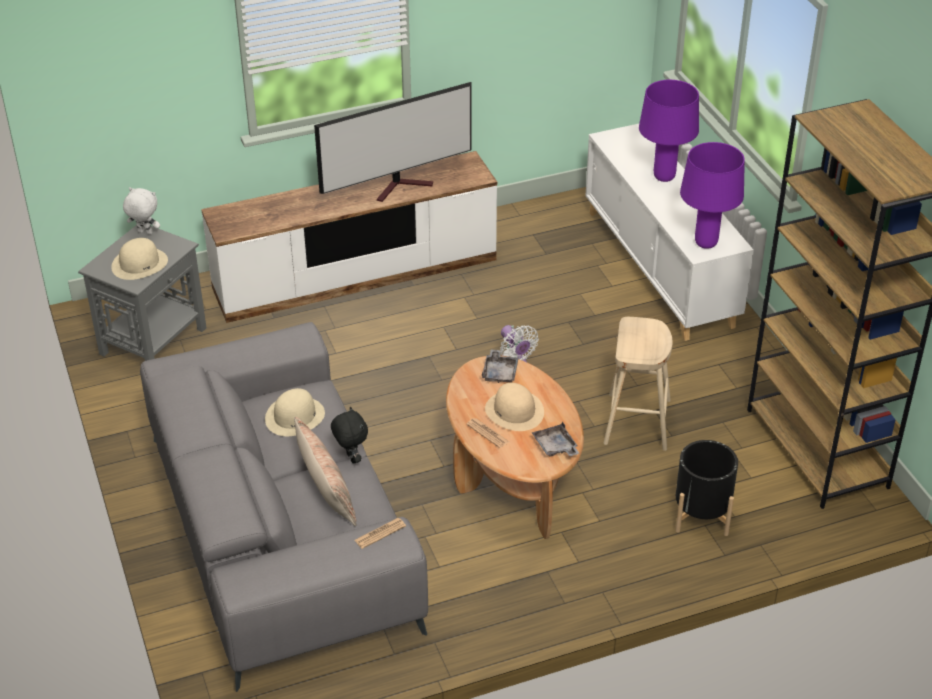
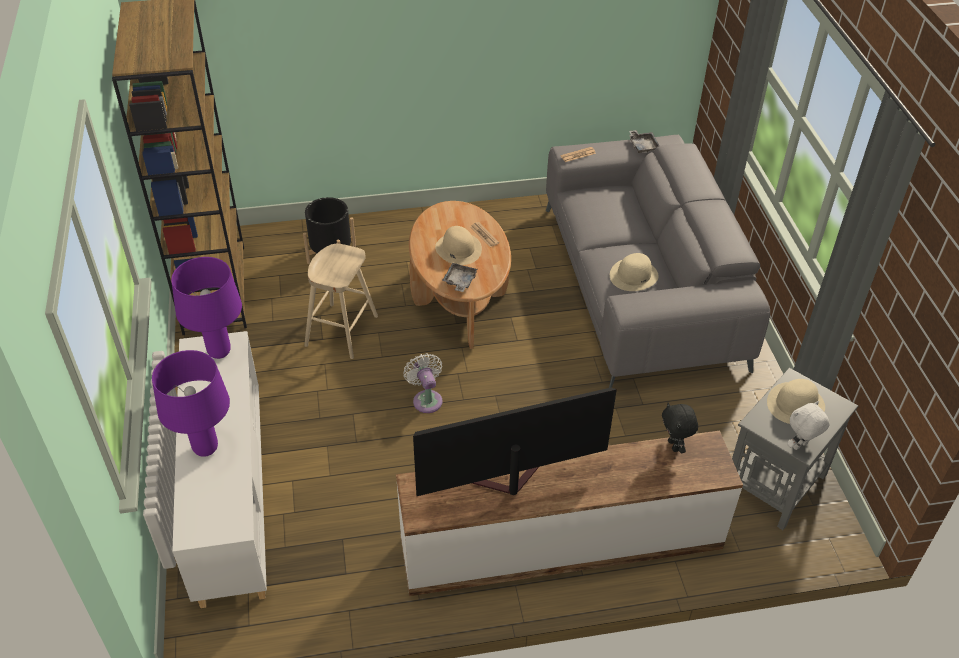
camera: 170 degrees left, 5 degrees up
white plush toy [123,187,160,235] -> white plush toy turned 120 degrees clockwise [787,401,830,450]
pillow [294,417,356,526] -> none
black plush toy [331,407,368,464] -> black plush toy moved to [662,403,698,453]
grey tray [532,422,579,457] -> grey tray moved to [629,130,660,153]

